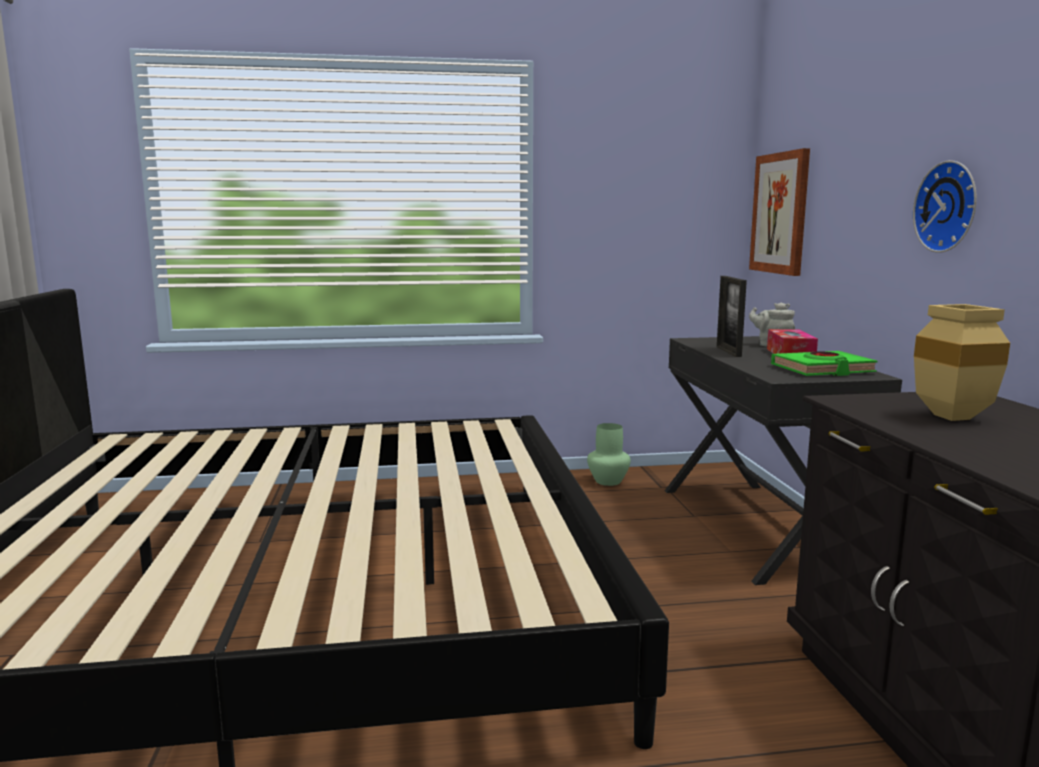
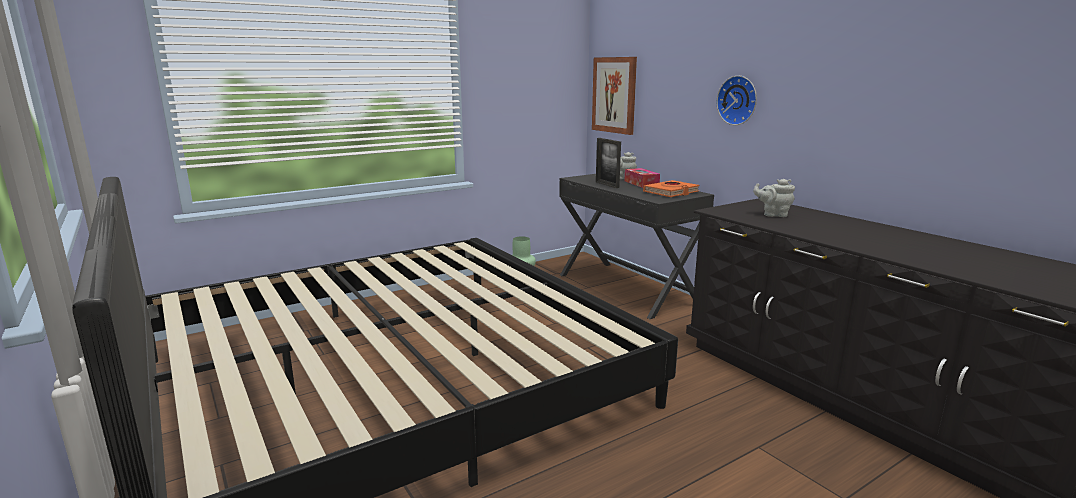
camera: 25 degrees left, 5 degrees up
green book [771,351,878,376] -> orange book [643,180,700,197]
beige vase [914,304,1010,421] -> grey teapot [753,179,795,217]

